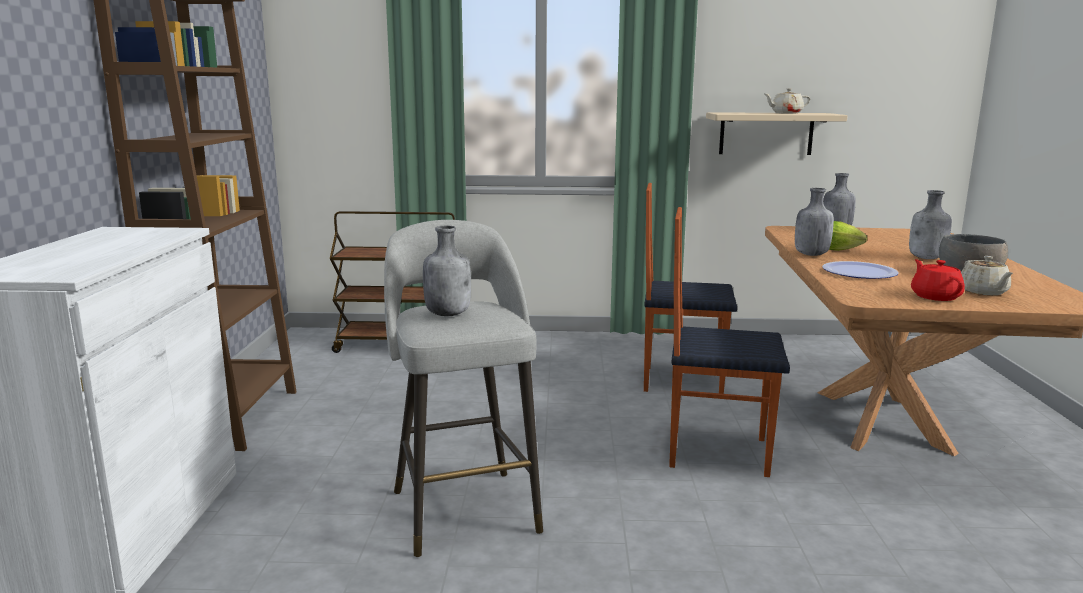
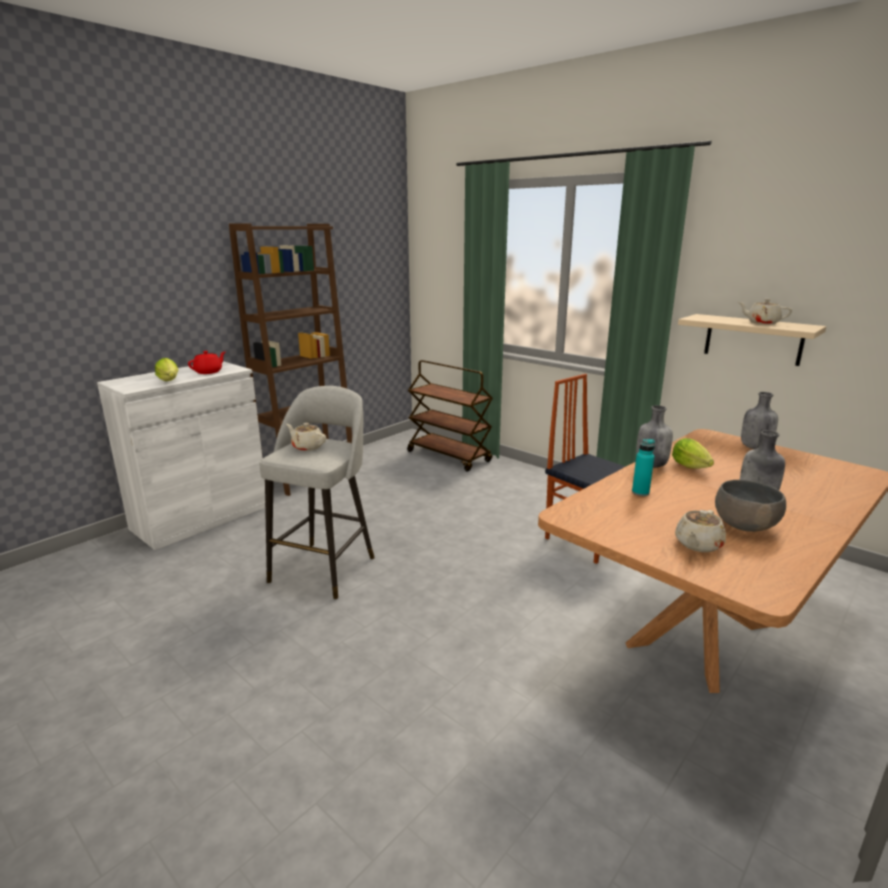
camera: 40 degrees right, 5 degrees up
grey bottle [423,226,471,316] -> beige teapot [286,423,326,451]
chair [669,207,790,477] -> none
plate [822,261,899,279] -> turquoise bottle [632,439,655,496]
red teapot [911,259,965,301] -> red teapot moved to [188,351,225,374]
none -> lettuce [155,358,178,381]

